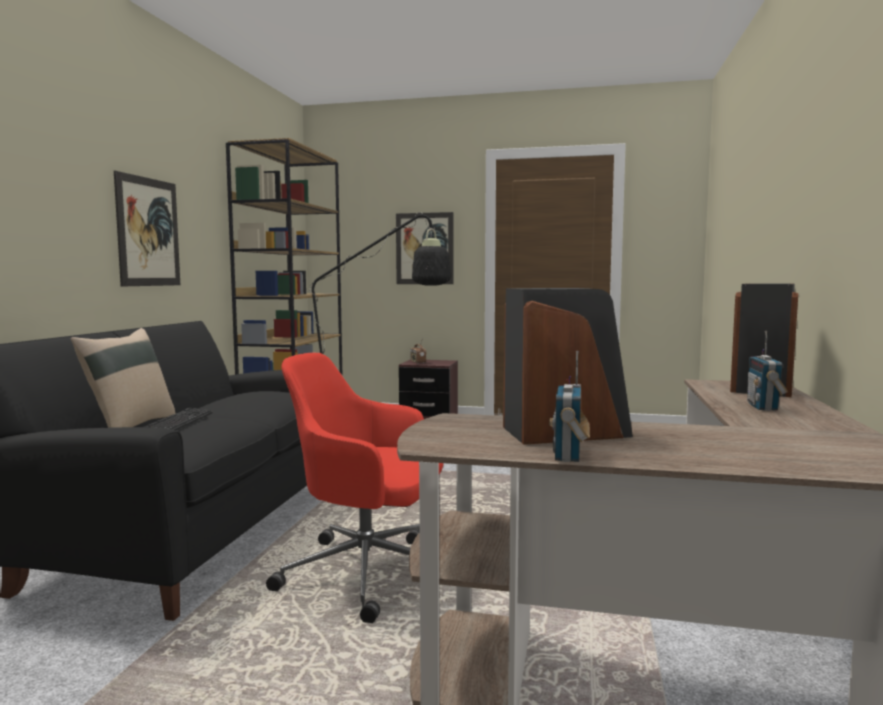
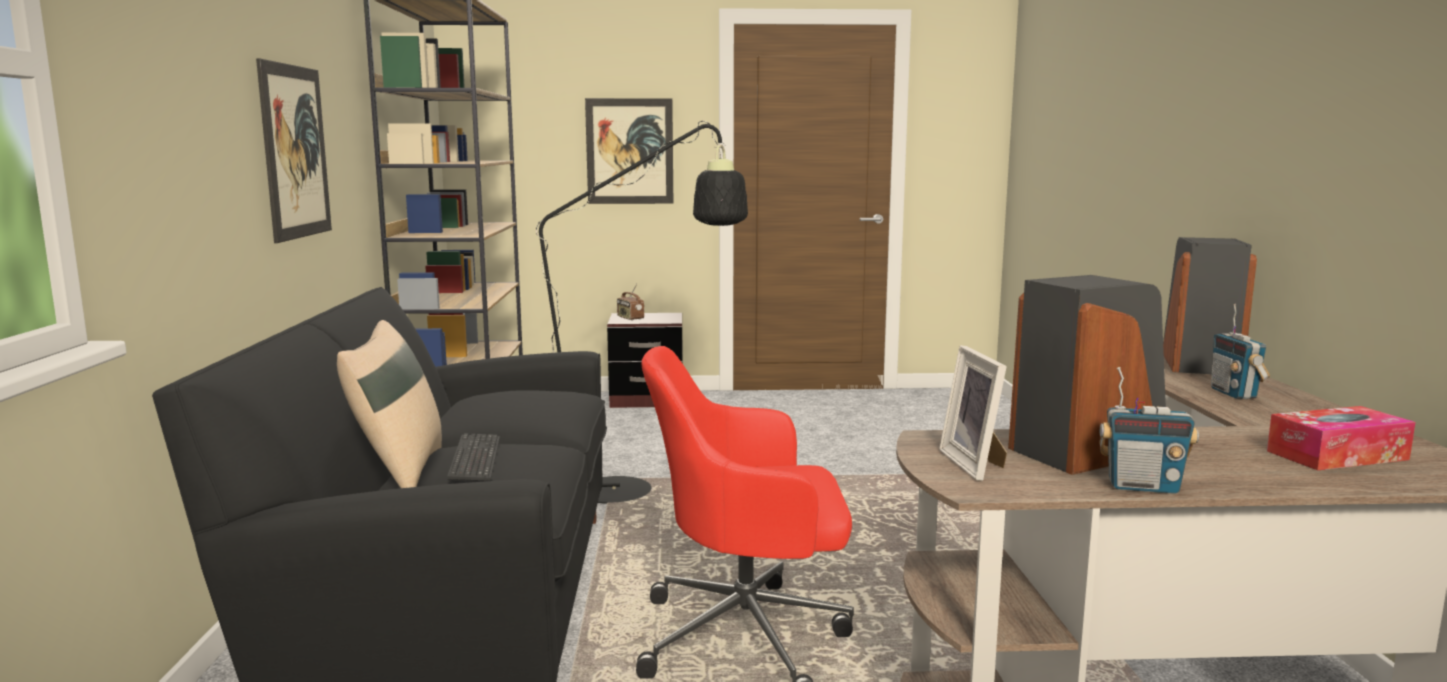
camera: 15 degrees left, 5 degrees up
radio [549,351,590,462] -> radio turned 75 degrees counterclockwise [1099,367,1199,494]
none -> picture frame [939,345,1007,481]
none -> tissue box [1267,406,1416,470]

